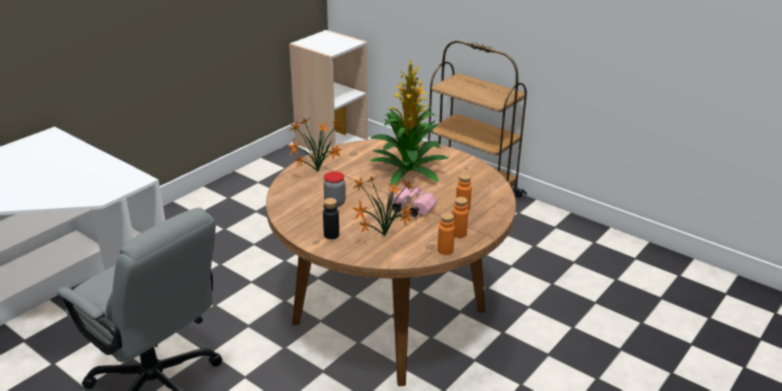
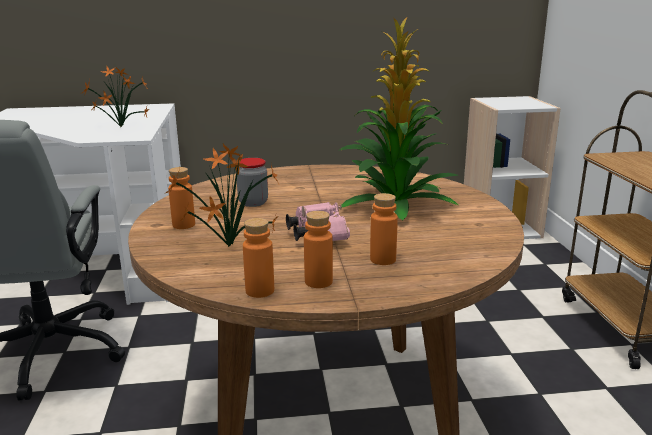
camera: 45 degrees right, 10 degrees down
potted plant [287,119,342,171] -> potted plant moved to [82,67,149,127]
black bottle [323,198,339,239] -> orange bottle [168,167,195,229]

